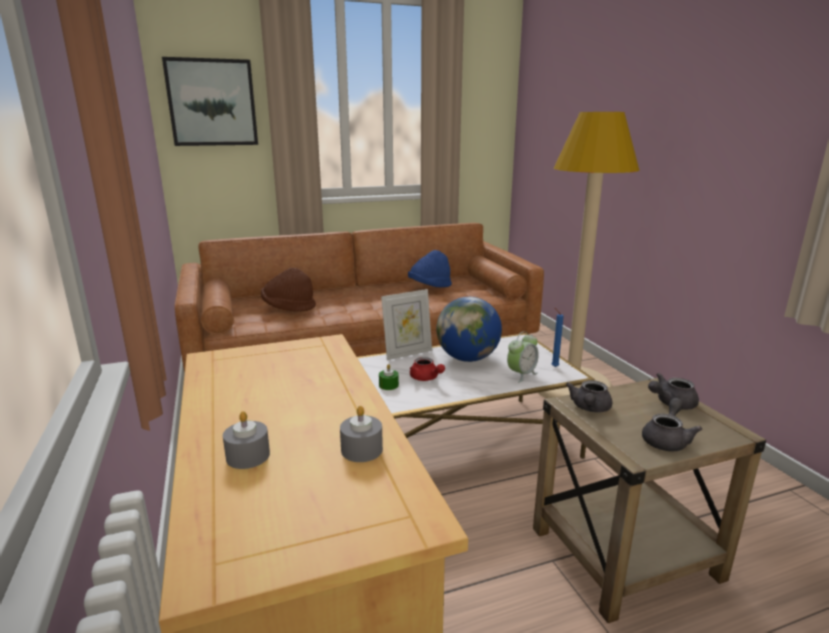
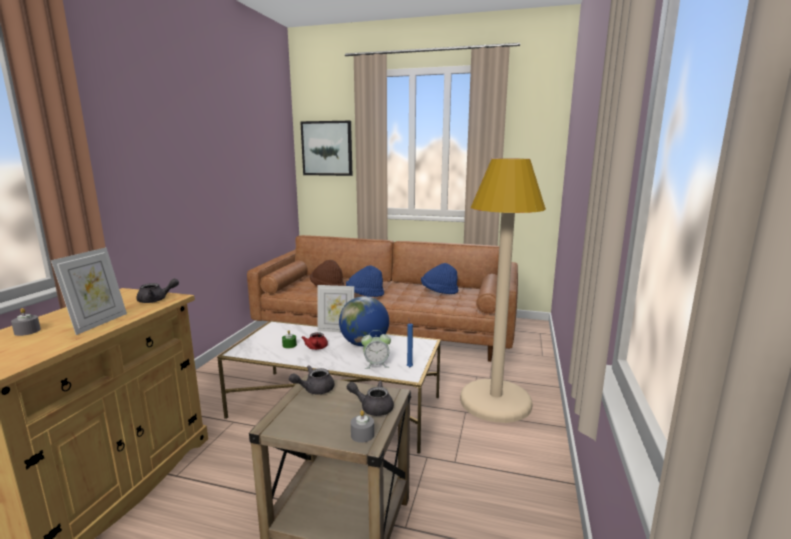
camera: 35 degrees right, 5 degrees down
grey candle [340,406,383,462] -> grey candle moved to [351,410,374,443]
grey teapot [642,398,702,451] -> grey teapot moved to [136,279,179,303]
none -> picture frame [51,247,127,335]
none -> blue hat [346,265,384,297]

